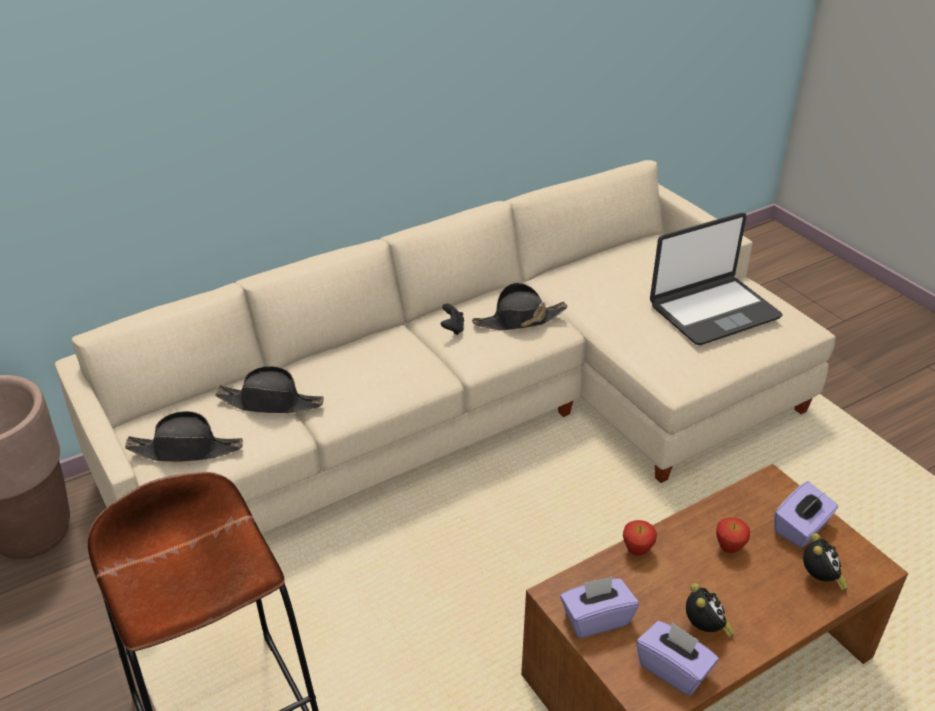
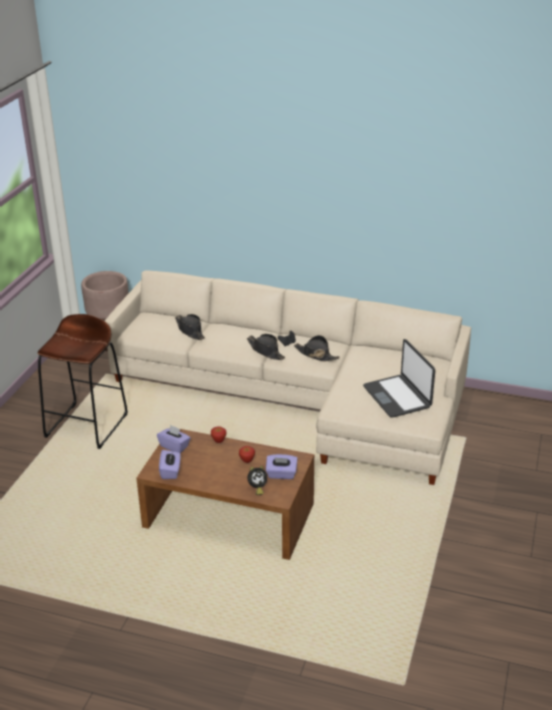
camera: 50 degrees right, 5 degrees down
black hat [125,411,243,462] -> black hat moved to [247,334,285,360]
laptop [650,213,783,345] -> laptop turned 45 degrees clockwise [363,339,435,418]
alarm clock [686,583,735,637] -> none

